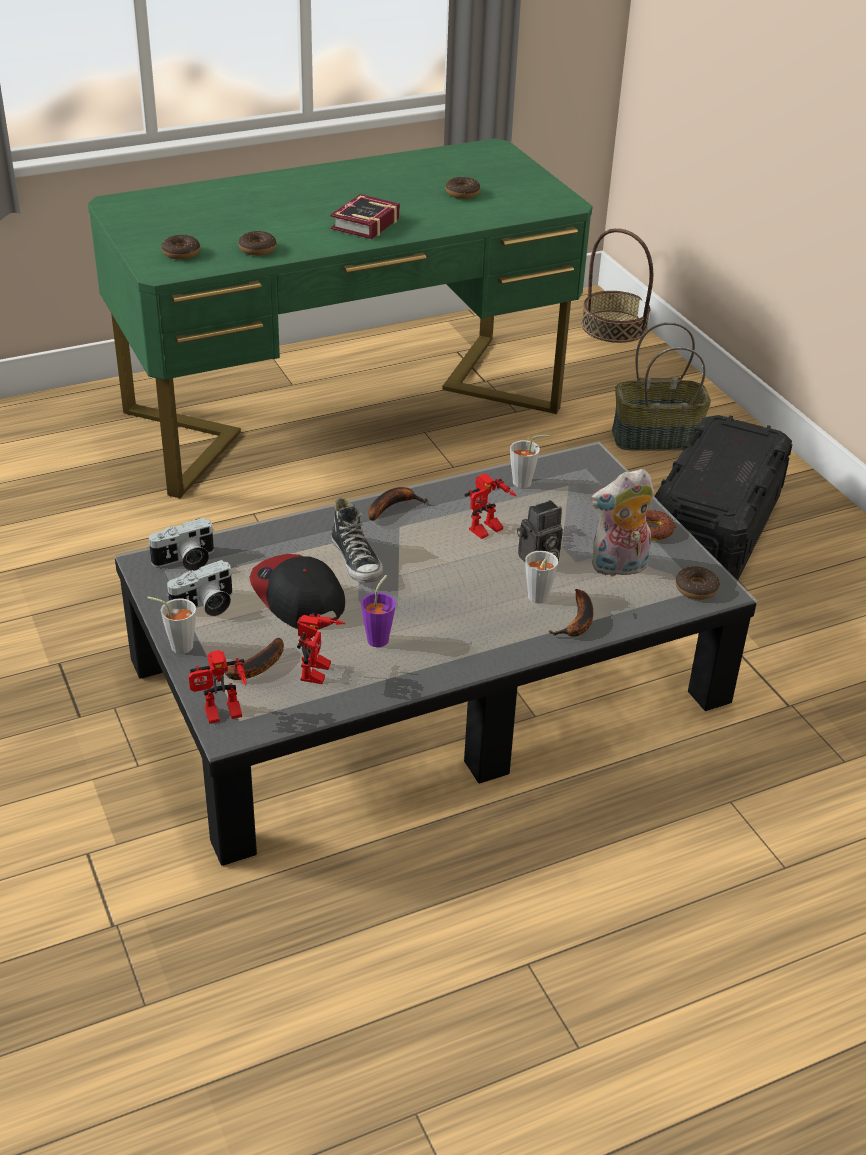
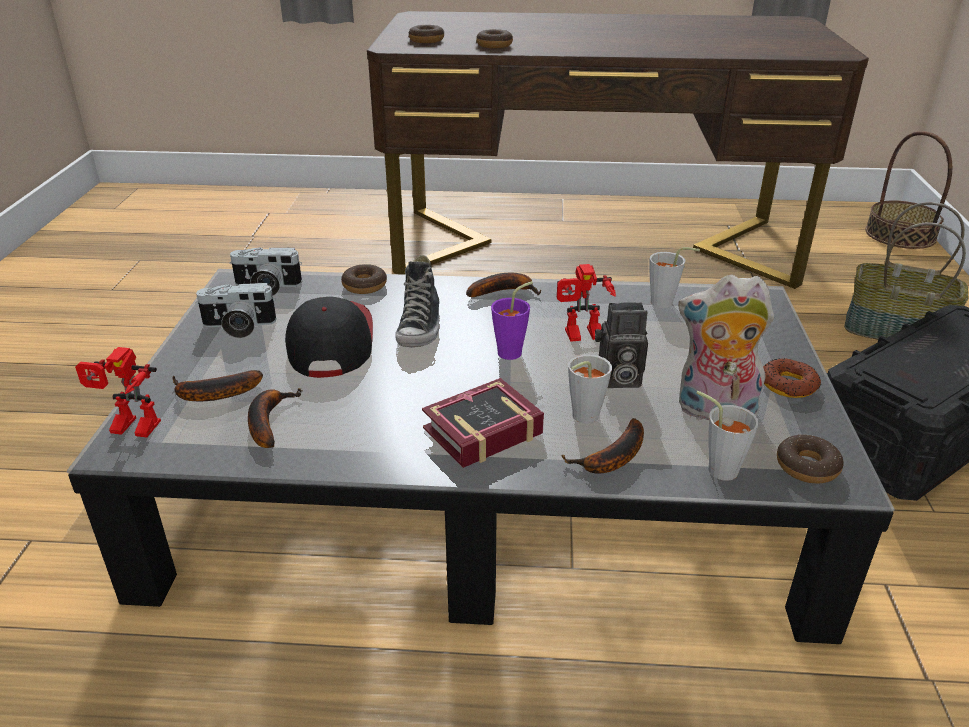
camera: 30 degrees right, 5 degrees down
green desk [88,139,593,498] -> brown desk [367,11,869,289]
grey cup [147,597,196,654] -> grey cup moved to [696,391,759,481]
toy robot [297,613,345,684] -> banana [248,388,302,448]
book [331,194,400,239] -> book moved to [422,378,544,468]
purple cup [361,575,396,647] -> purple cup moved to [491,281,533,360]
donut [446,177,480,199] -> donut moved to [341,264,387,294]

